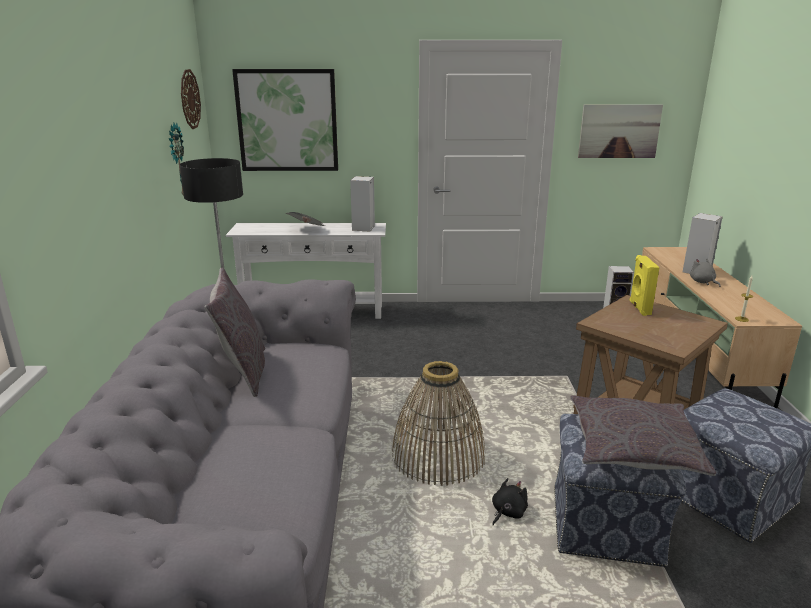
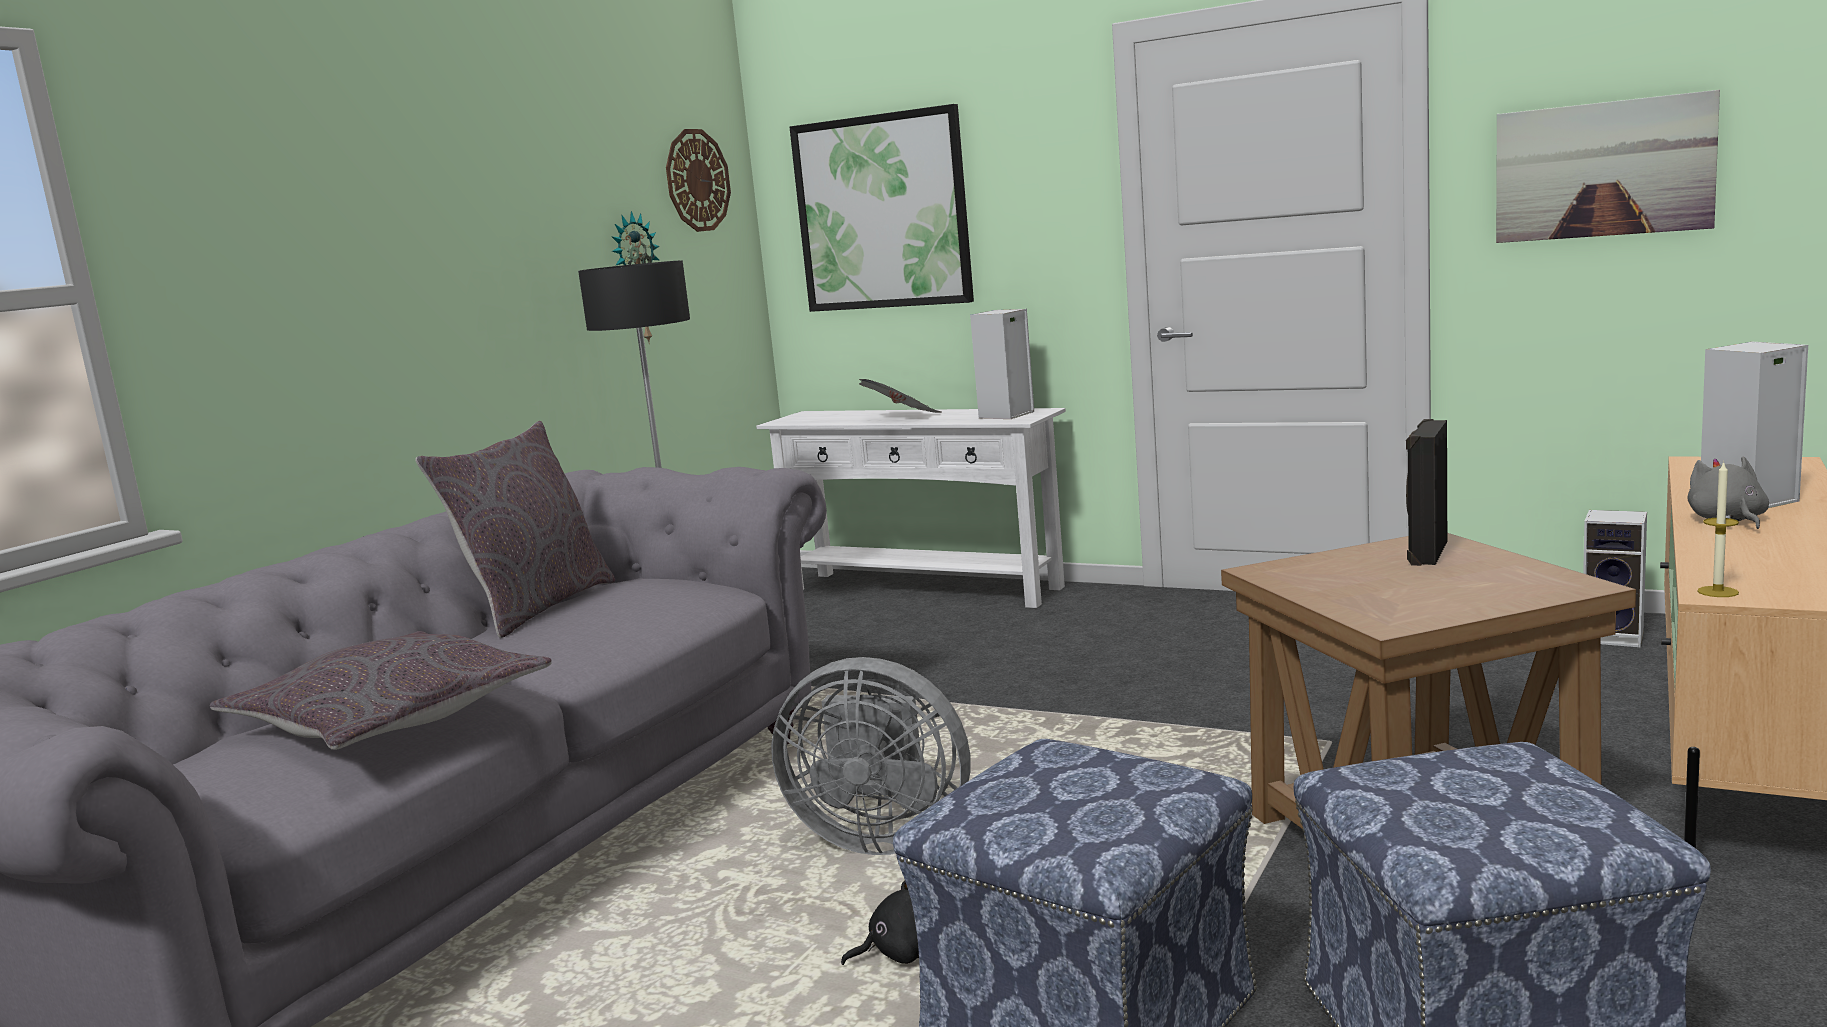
camera: 30 degrees right, 10 degrees down
basket [392,361,485,486] -> grey fan [771,657,970,855]
grey pillow [570,395,716,476] -> grey pillow moved to [210,631,552,750]
yellow speaker [629,255,660,316] -> black speaker [1406,419,1447,566]

